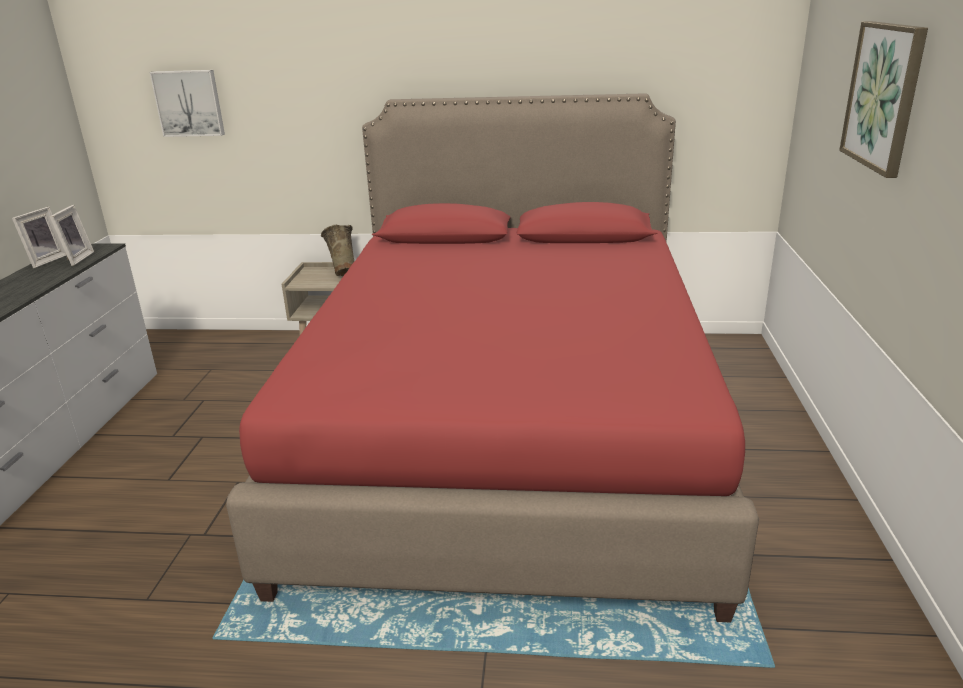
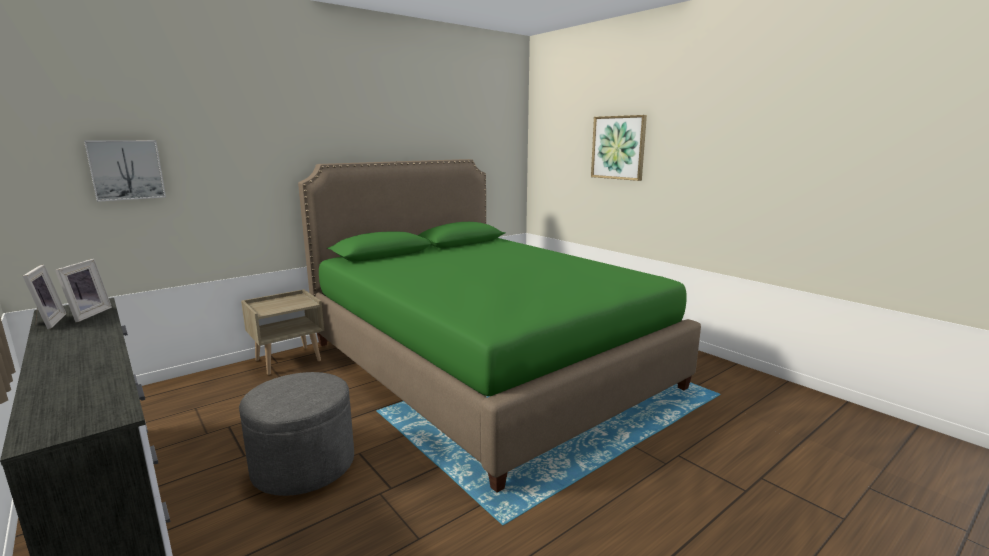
camera: 45 degrees left, 10 degrees down
picture frame [50,205,94,266] -> picture frame turned 45 degrees clockwise [55,259,112,322]
red bed [226,93,759,623] -> green bed [298,159,701,493]
beige vase [321,225,354,276] -> none
none -> grey ottoman [239,372,354,496]

